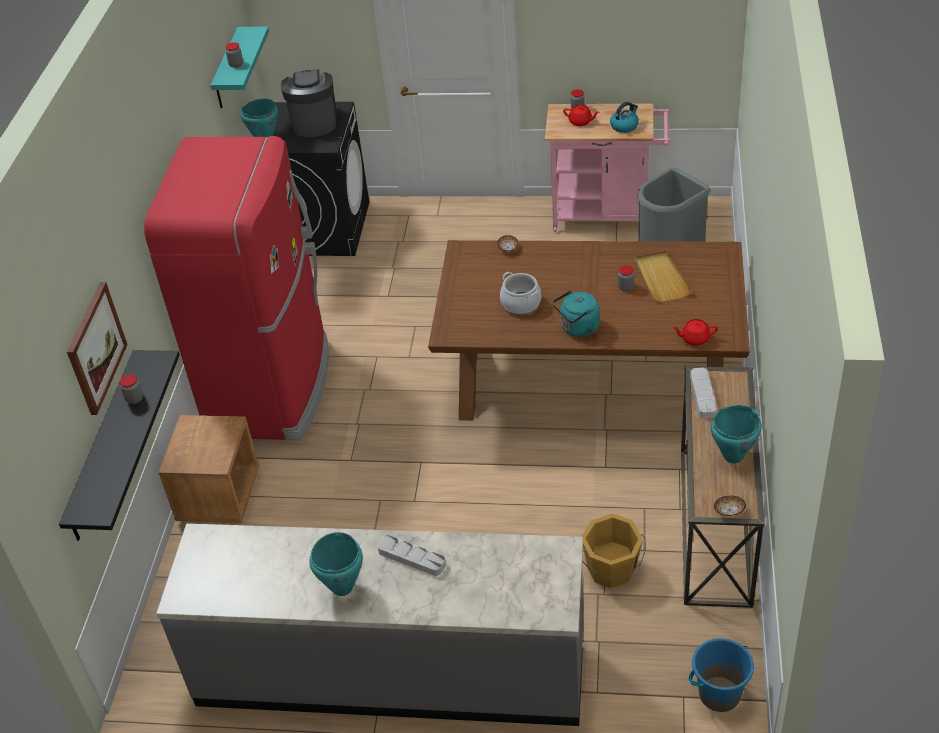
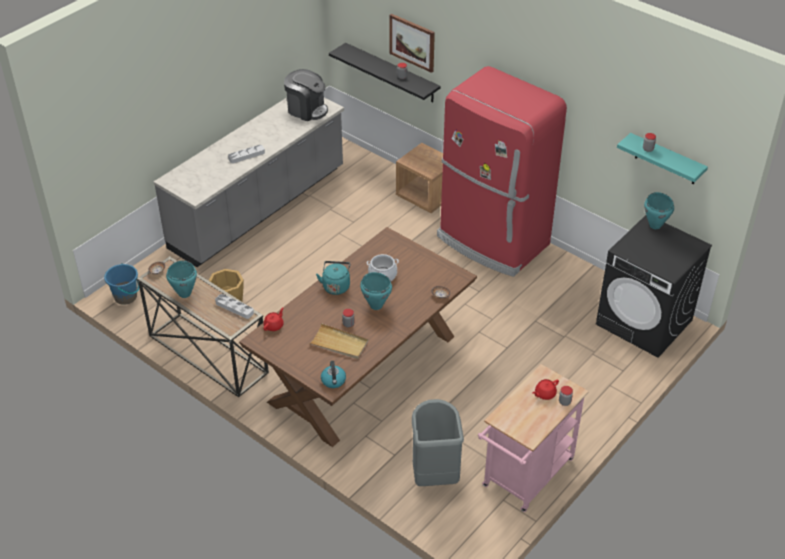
camera: 120 degrees right, 0 degrees up
coffee machine [281,70,337,137] -> coffee machine moved to [284,69,328,121]
turquoise cooking pot [309,532,363,596] -> turquoise cooking pot moved to [360,272,392,310]
kettle [610,102,639,133] -> kettle moved to [321,361,346,388]

